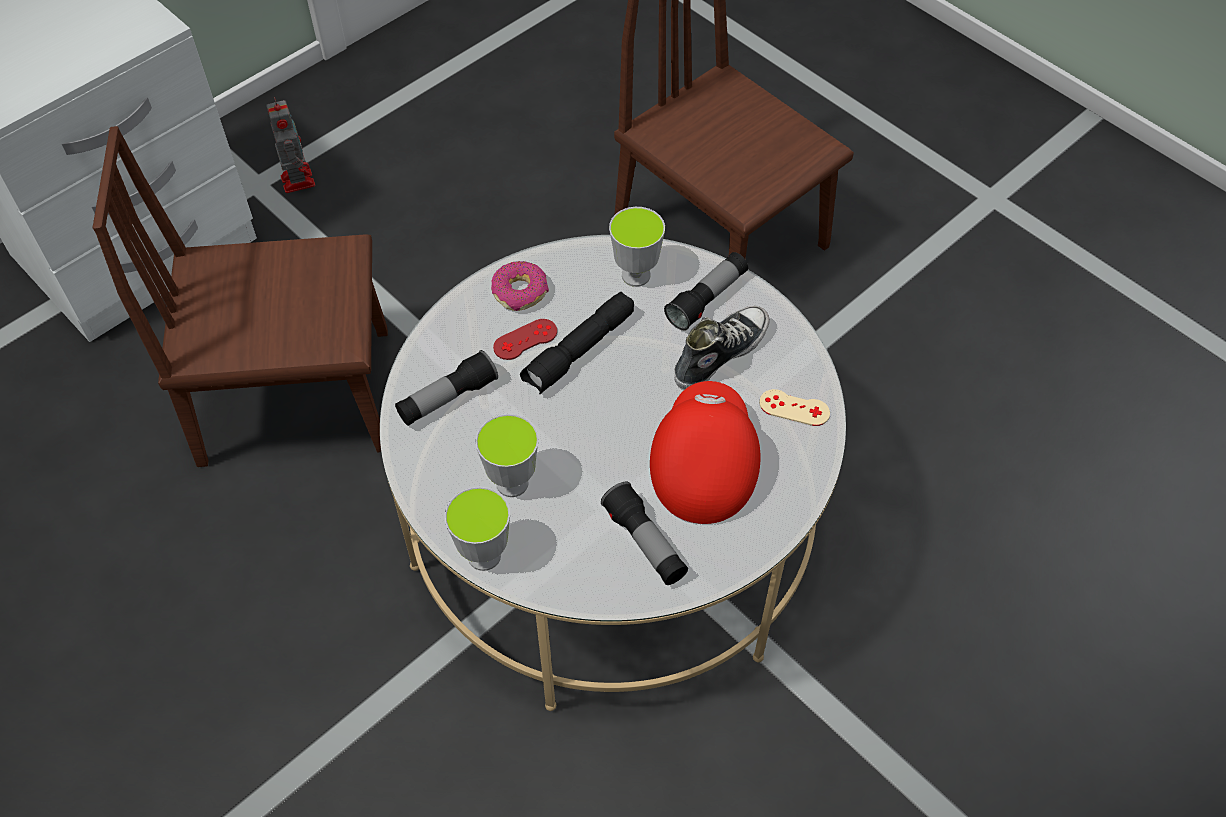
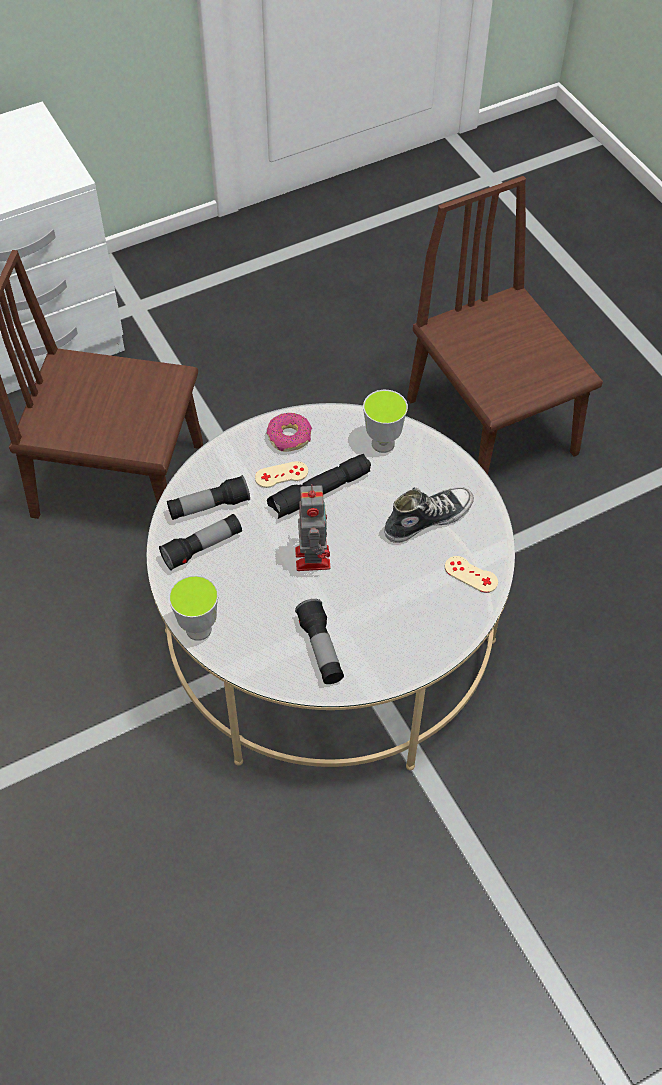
camera: 15 degrees right, 0 degrees up
toy robot [266,97,315,193] -> toy robot moved to [295,484,330,571]
cup [475,414,539,497] -> none
red game controller [493,319,557,360] -> beige game controller [255,461,308,488]
red cap [650,381,760,524] -> none
flashlight [664,252,748,331] -> flashlight moved to [159,514,242,571]

